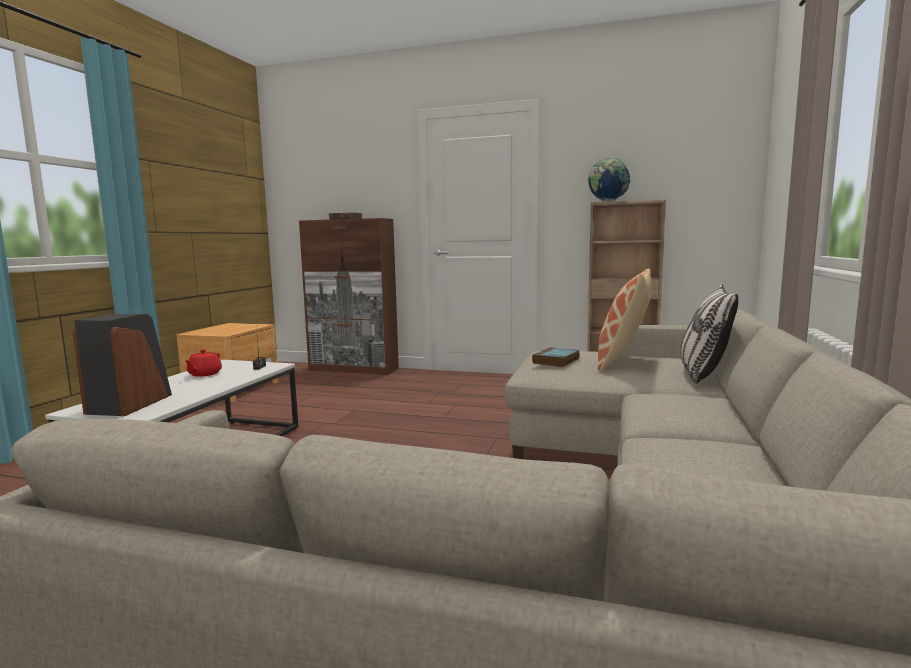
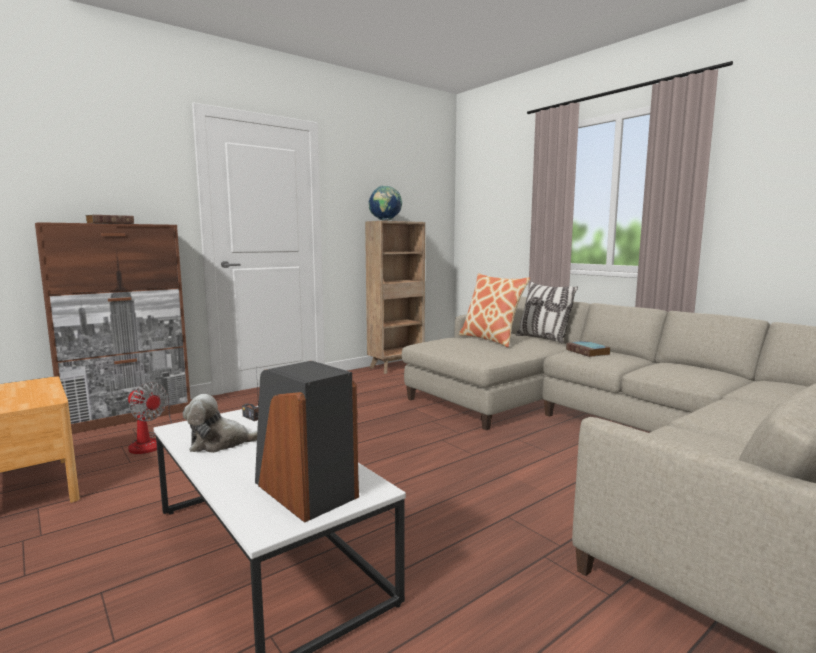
camera: 55 degrees left, 0 degrees up
red teapot [185,349,222,377] -> plush toy [183,394,257,453]
book [532,347,580,367] -> book moved to [566,341,611,357]
none -> fan [128,382,173,454]

